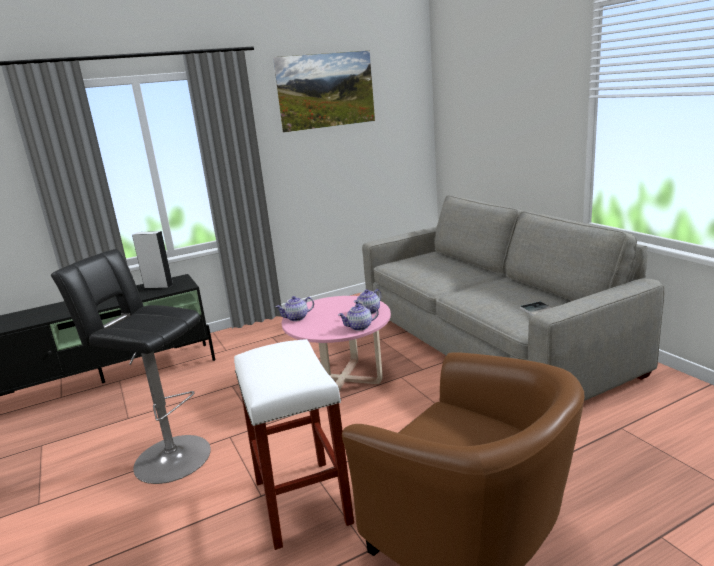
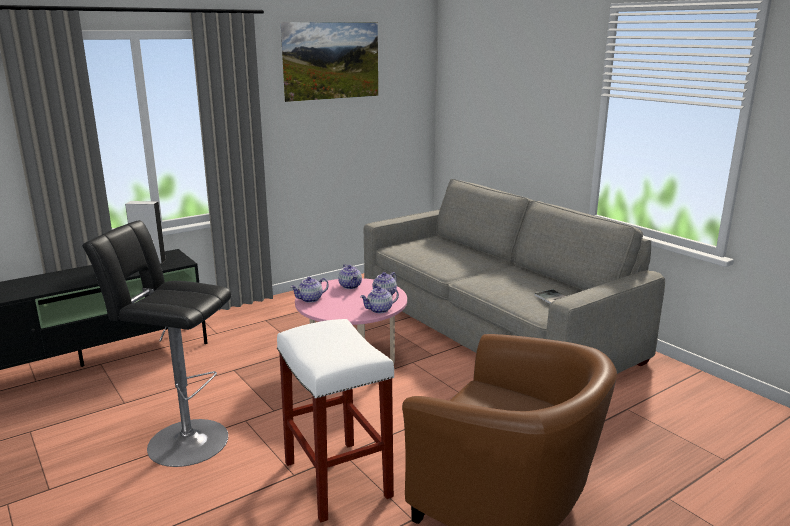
camera: 10 degrees left, 0 degrees up
none -> teapot [338,264,362,289]

